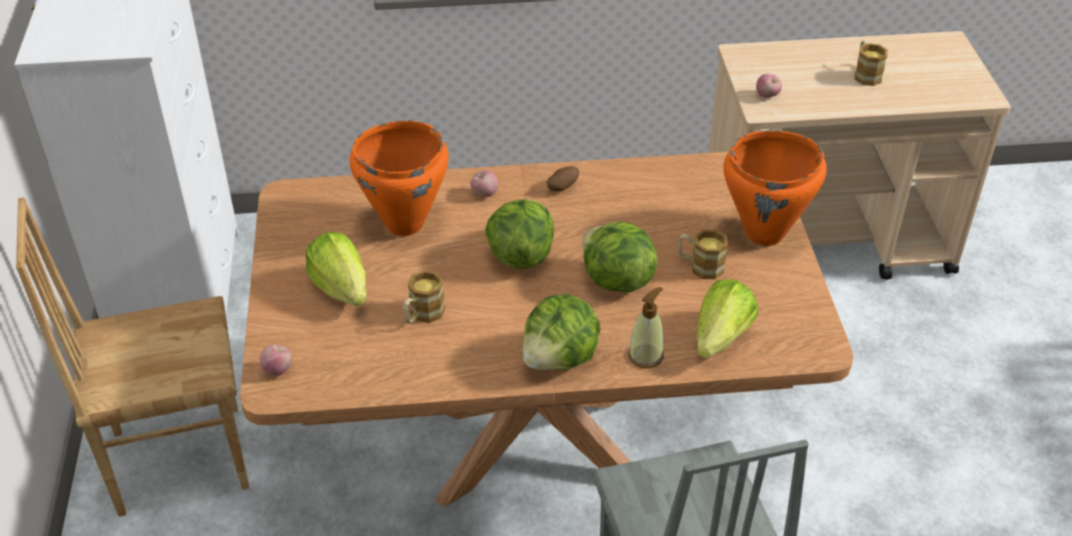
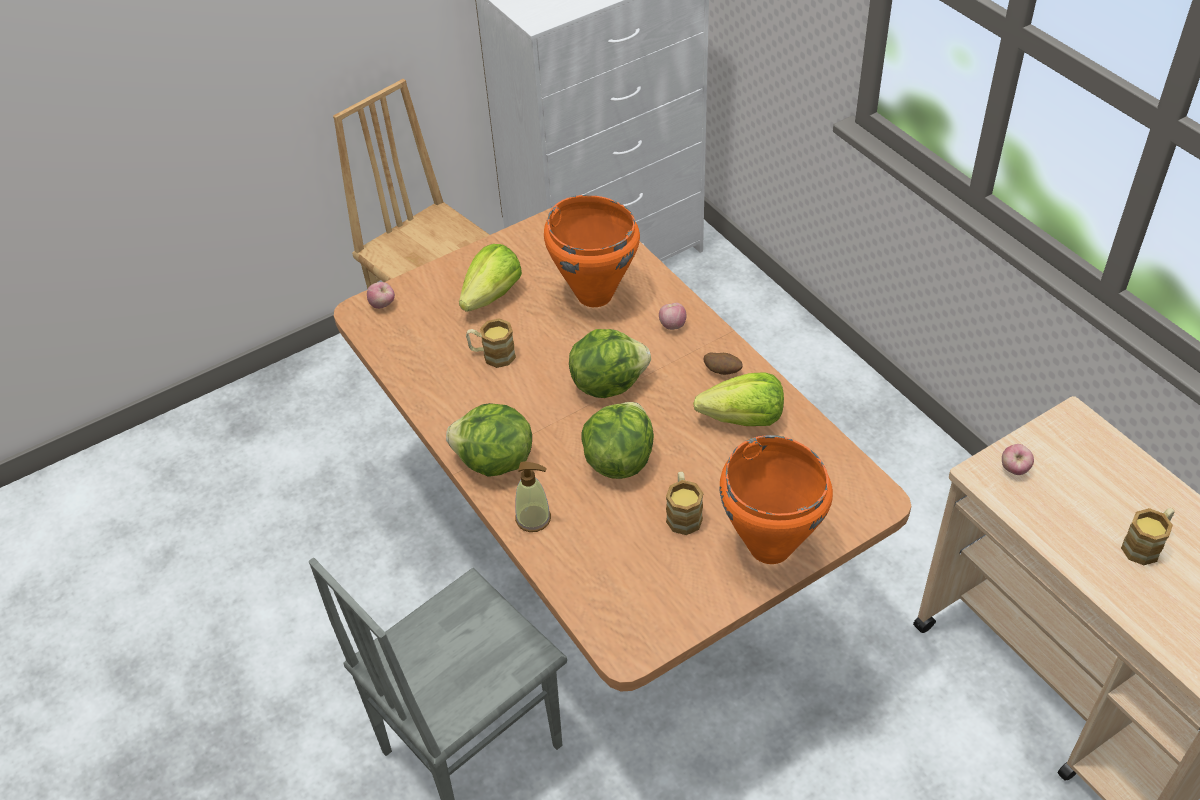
camera: 65 degrees right, 5 degrees up
lettuce [697,279,758,359] -> lettuce moved to [693,373,784,426]

